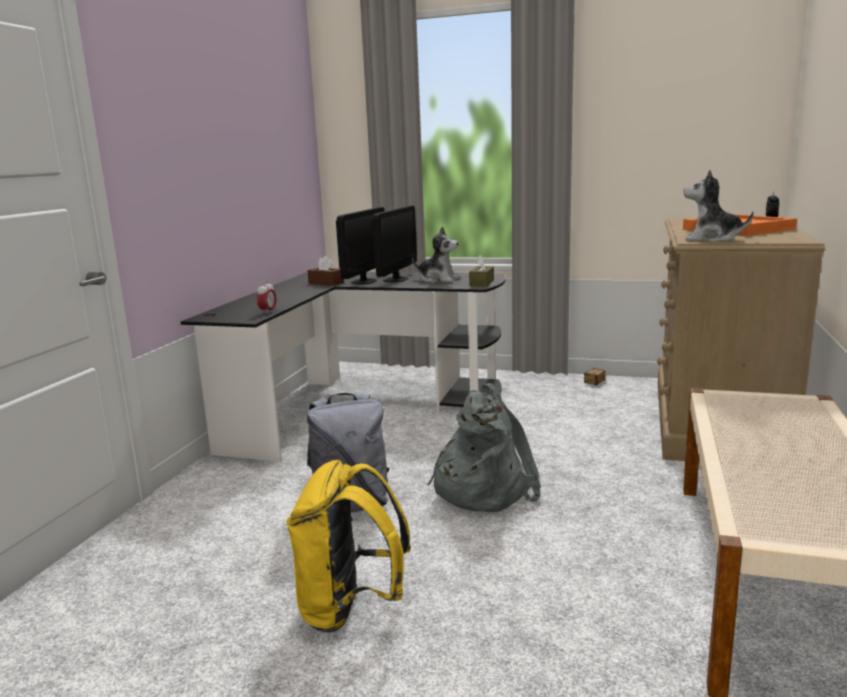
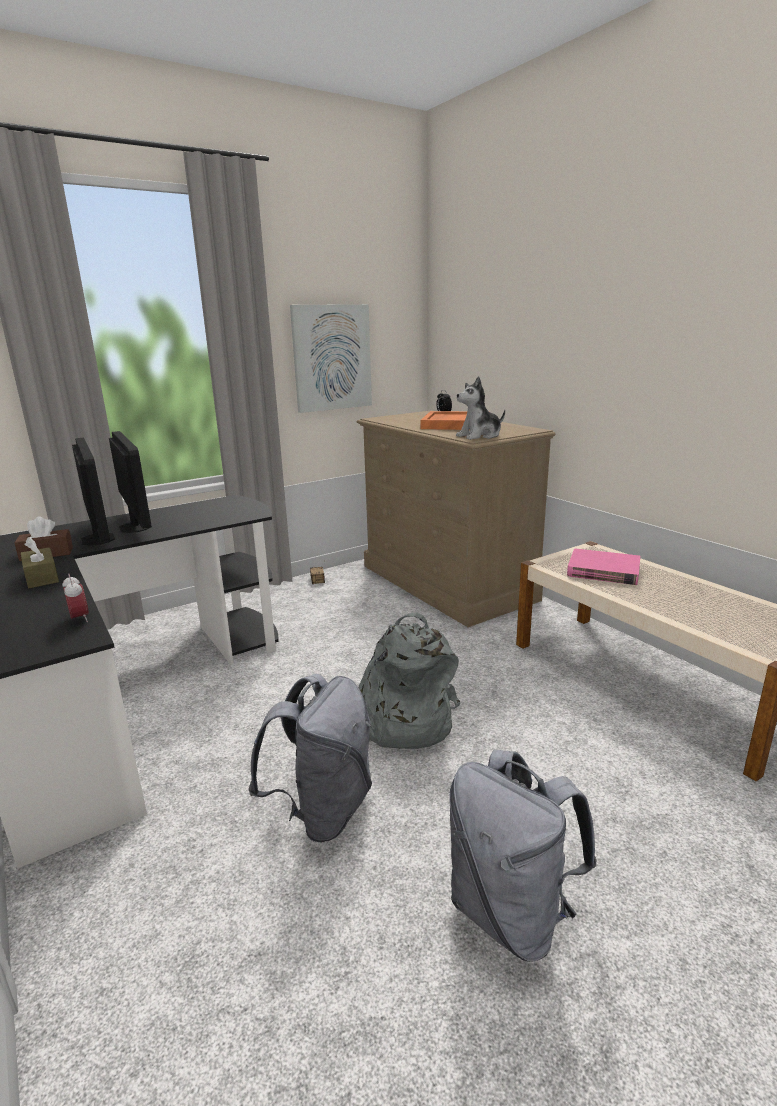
camera: 50 degrees left, 5 degrees up
yellow backpack [286,460,411,633] -> grey backpack [449,750,597,962]
plush toy [412,227,459,283] -> none
brown tissue box [469,255,494,287] -> brown tissue box moved to [21,537,59,588]
none -> picture [290,304,372,413]
none -> pink book [567,548,640,585]

